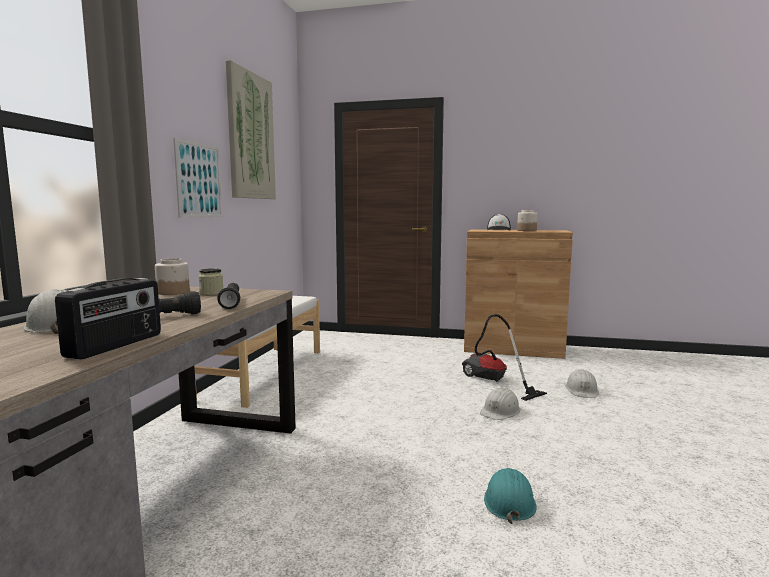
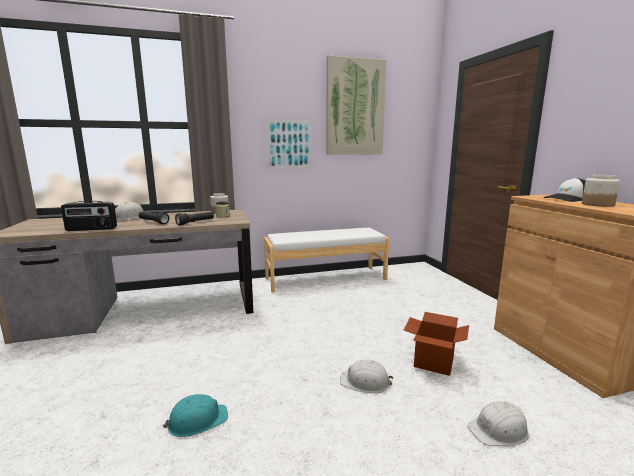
camera: 60 degrees right, 5 degrees up
vacuum cleaner [462,314,547,401] -> cardboard box [404,312,469,376]

